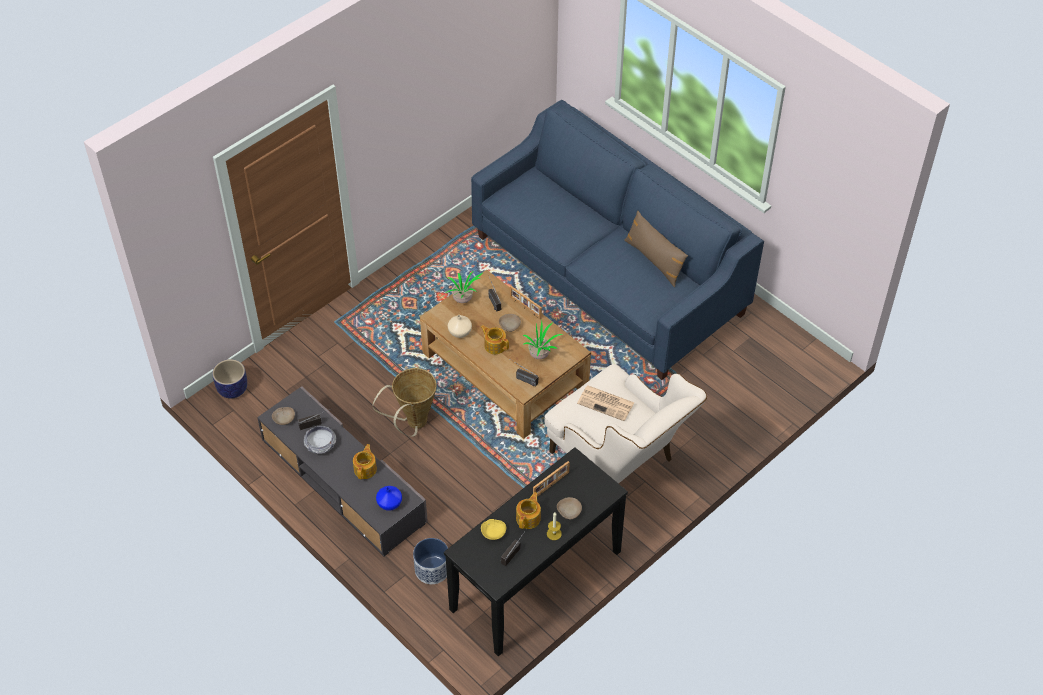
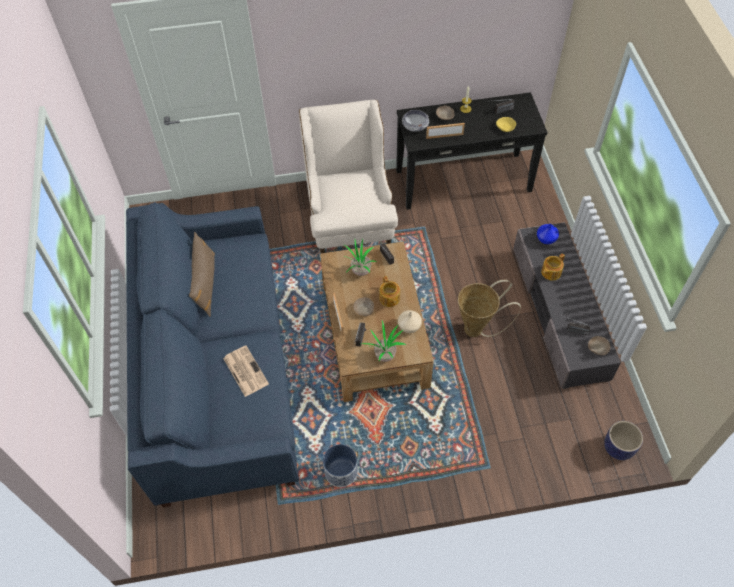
camera: 145 degrees left, 5 degrees up
bowl [304,426,336,454] -> bowl moved to [402,110,429,132]
planter [413,538,448,584] -> planter moved to [323,444,358,487]
teapot [516,492,541,529] -> none
newspaper [577,385,634,421] -> newspaper moved to [223,346,269,397]

